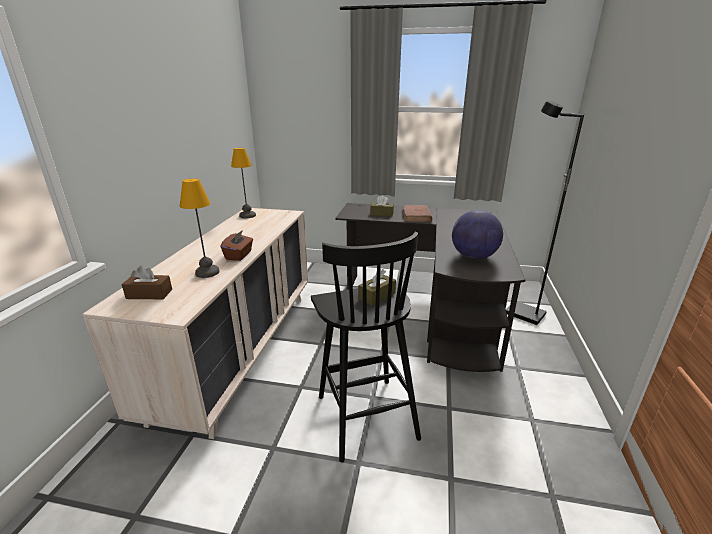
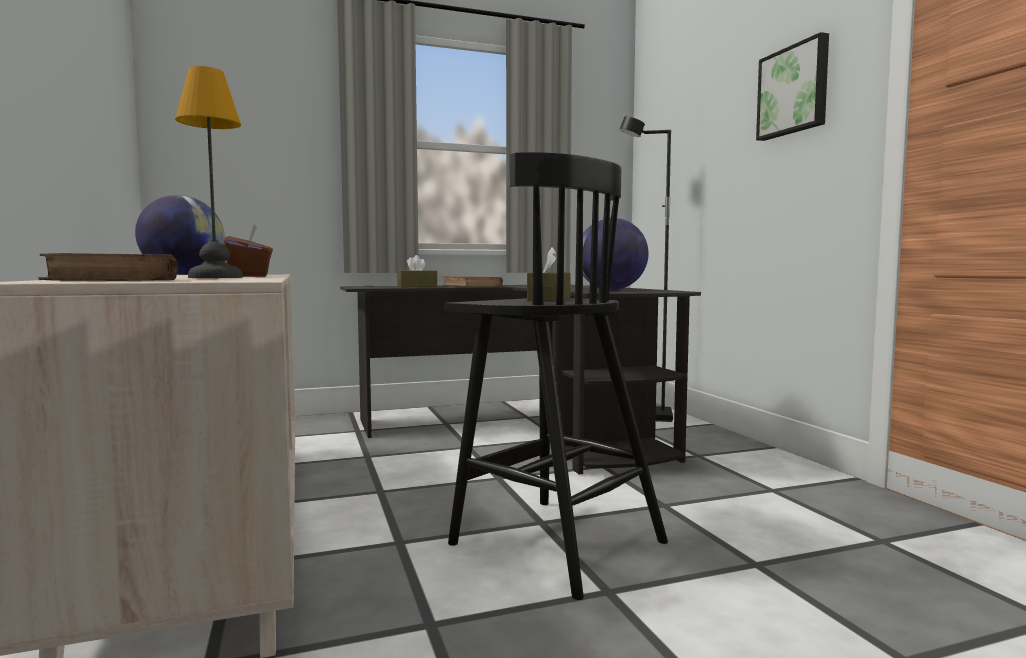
camera: 30 degrees left, 20 degrees down
brown tissue box [122,266,172,299] -> brown book [38,253,178,281]
table lamp [231,148,256,218] -> globe [135,195,225,275]
none -> picture [756,32,829,141]

